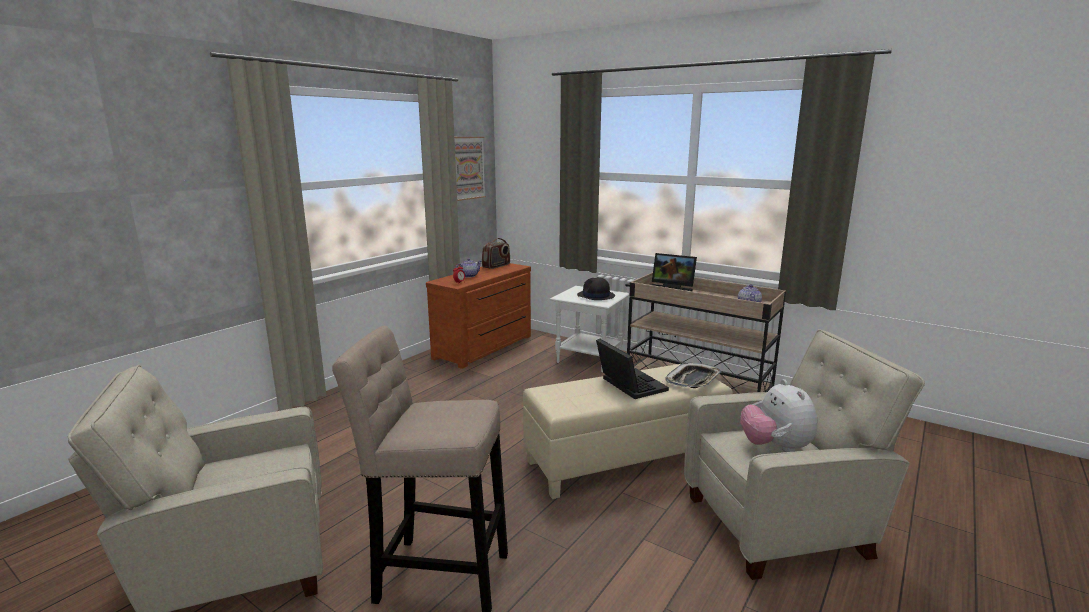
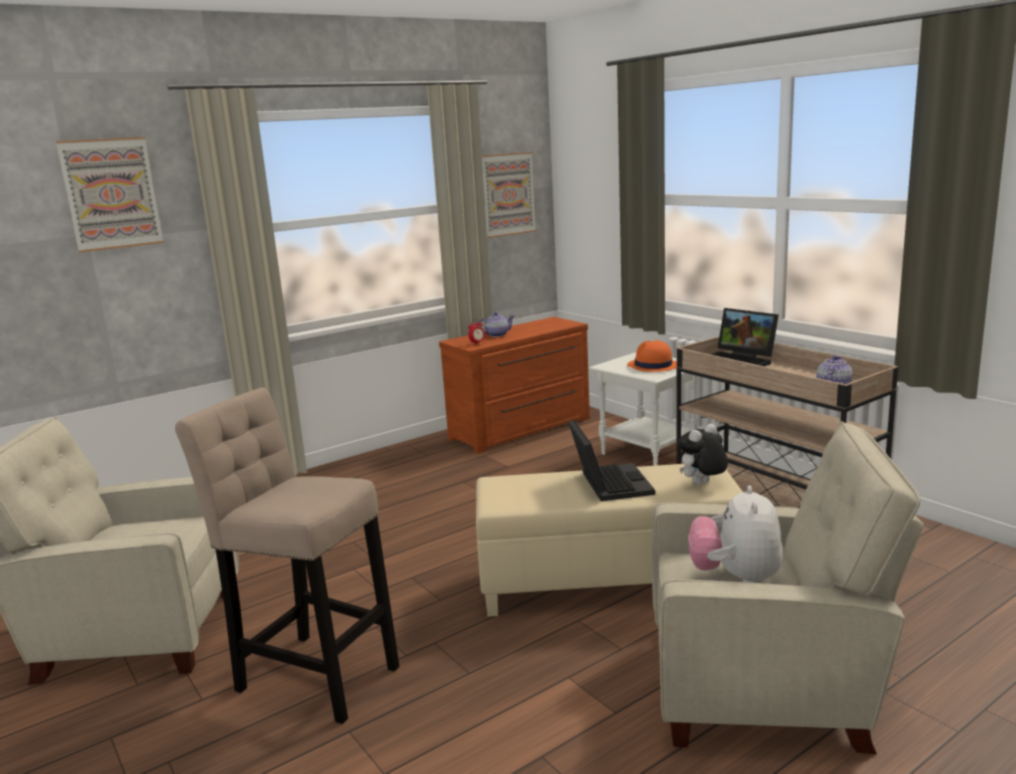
camera: 20 degrees right, 0 degrees up
radio [482,238,510,269] -> none
black hat [577,277,615,300] -> orange hat [627,340,677,372]
tray [665,362,721,388] -> plush toy [677,424,728,485]
none -> picture [56,137,164,252]

